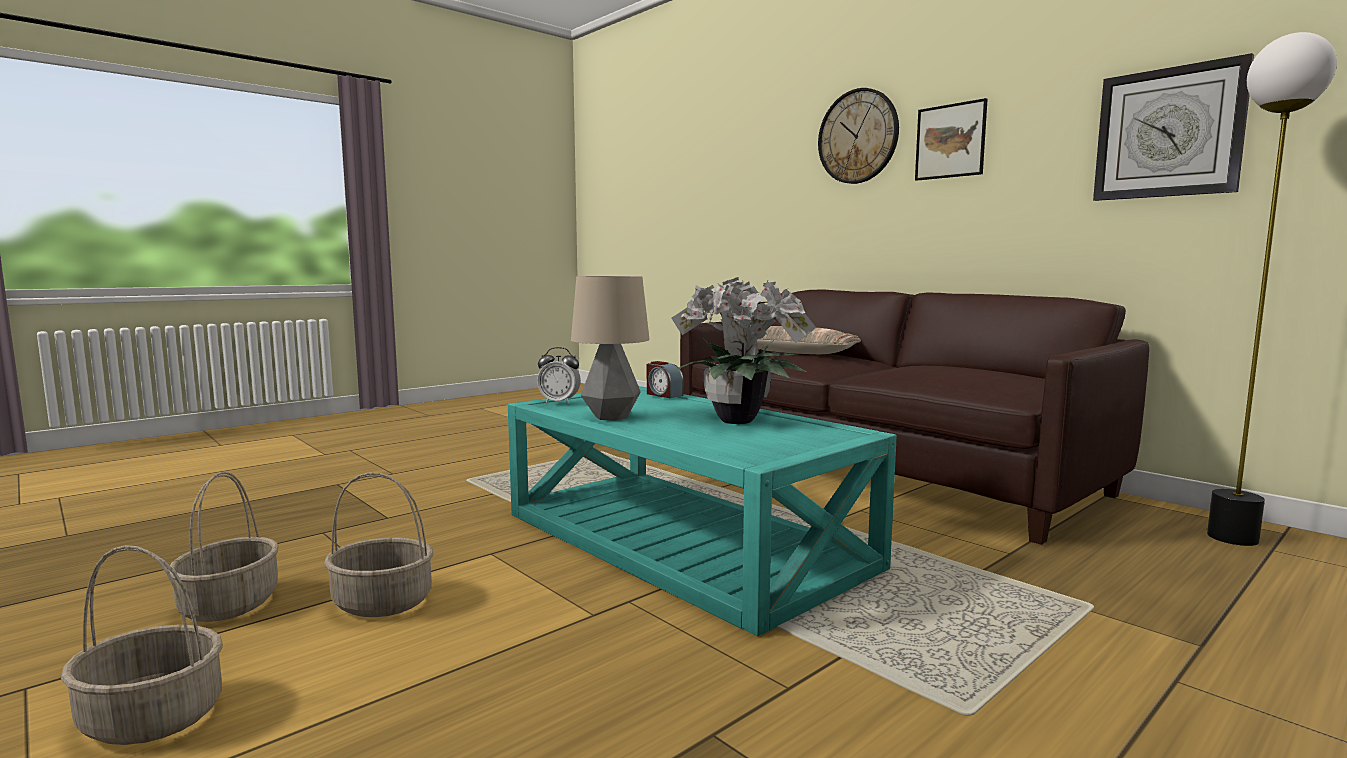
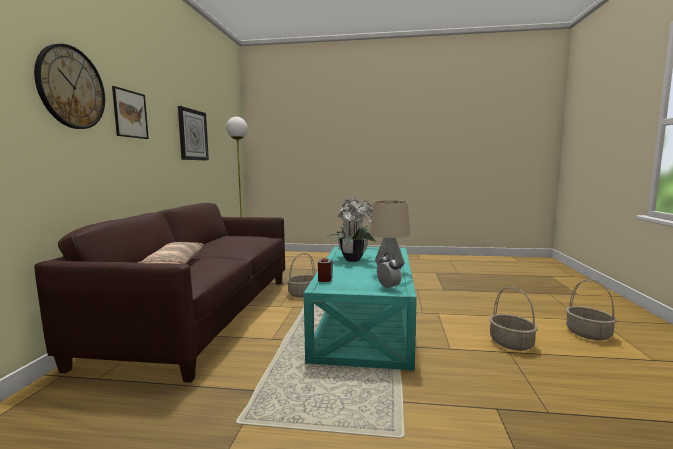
camera: 130 degrees left, 0 degrees up
basket [168,472,279,622] -> basket moved to [287,253,315,298]

